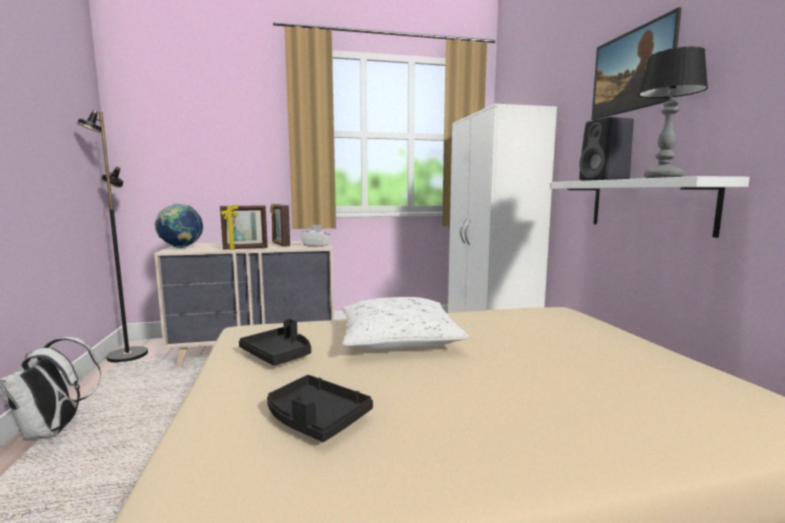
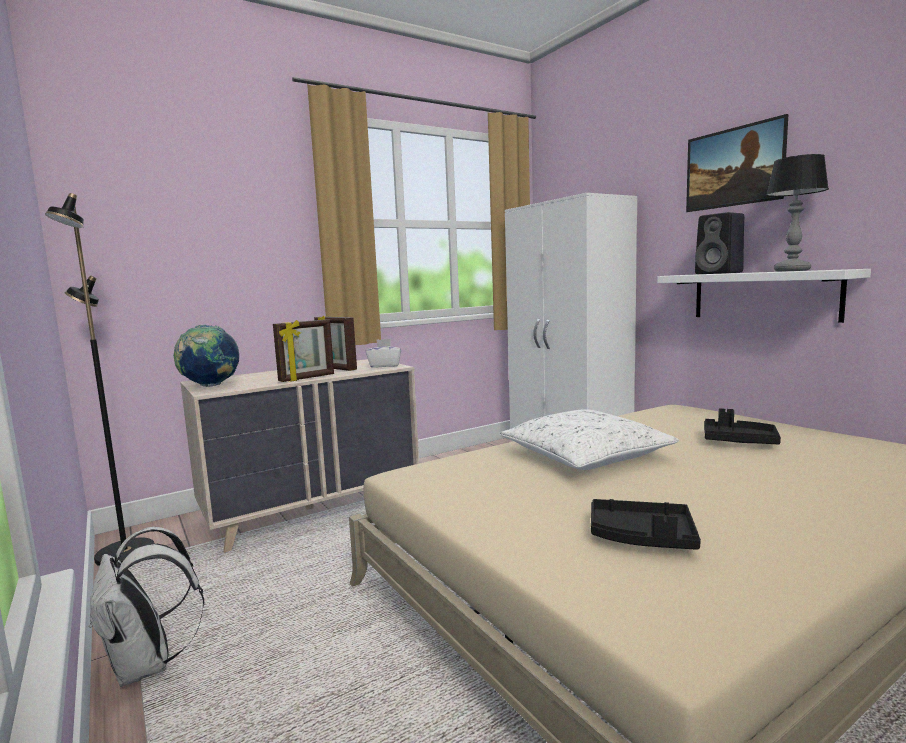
camera: 20 degrees left, 0 degrees up
black tray [239,319,311,366] -> black tray moved to [704,408,781,444]

